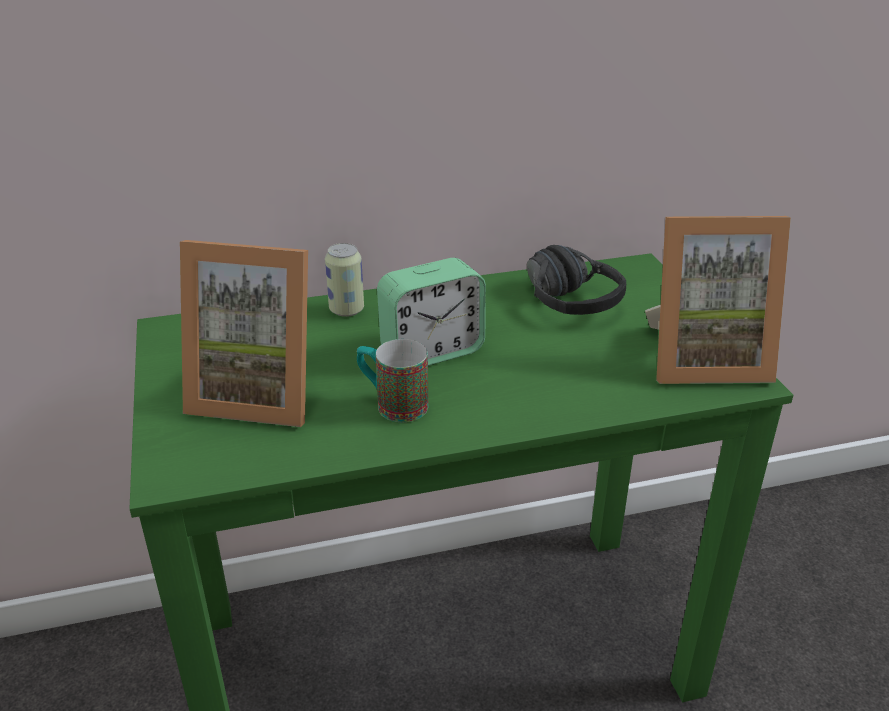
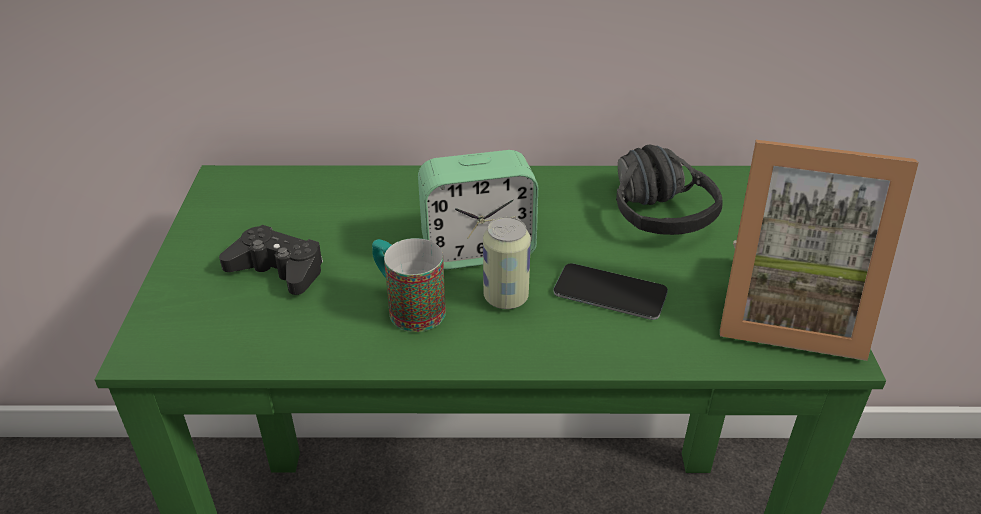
camera: 15 degrees right, 5 degrees up
picture frame [180,240,308,427] -> black game controller [219,225,323,295]
can [325,243,364,317] -> can moved to [483,217,531,309]
none -> phone [553,263,668,320]

